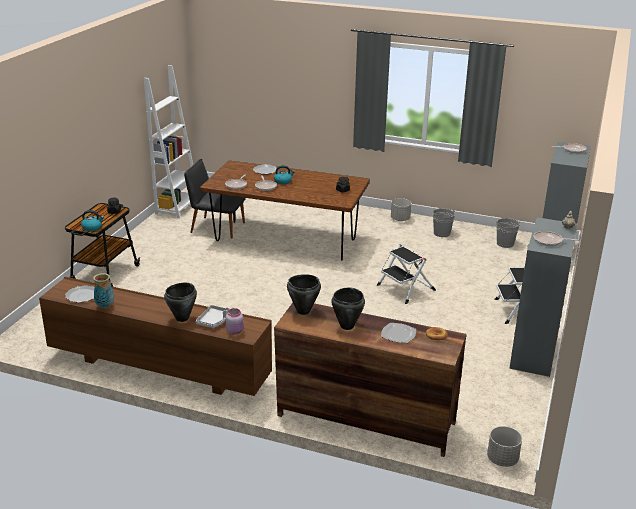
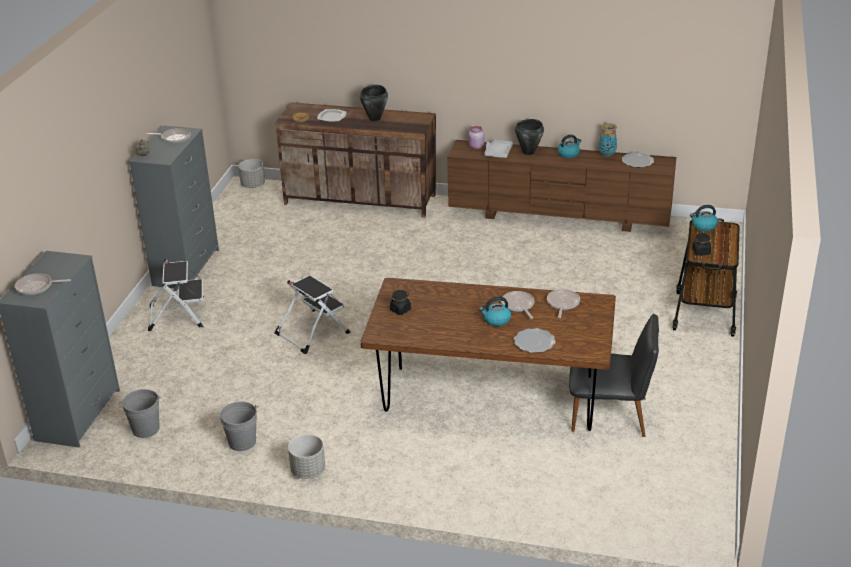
camera: 175 degrees right, 5 degrees up
white bookcase [144,65,193,219] -> none
black cooking pot [287,274,321,315] -> none
none -> kettle [557,135,582,158]

